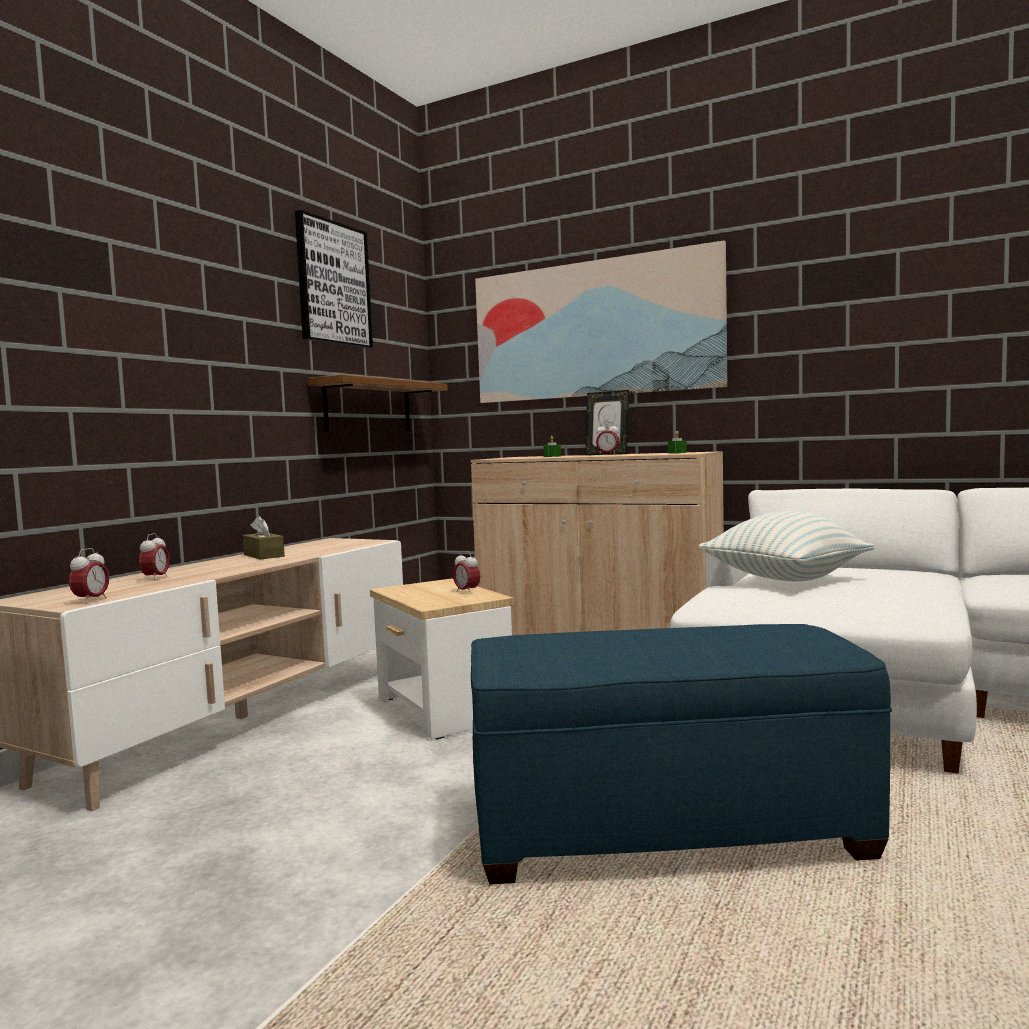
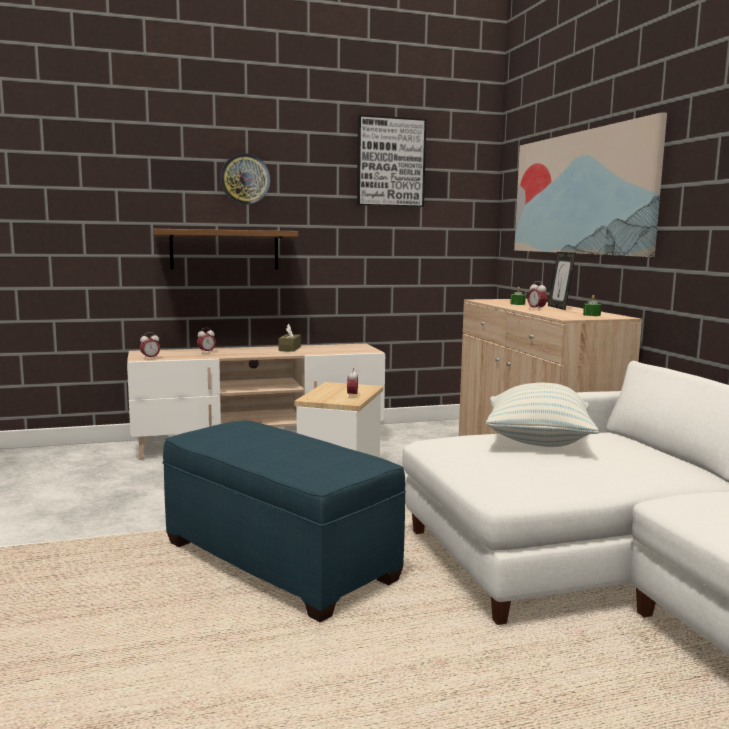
camera: 45 degrees right, 5 degrees up
shelf [308,374,448,431] -> shelf moved to [153,229,298,269]
none -> wall clock [220,153,271,205]

